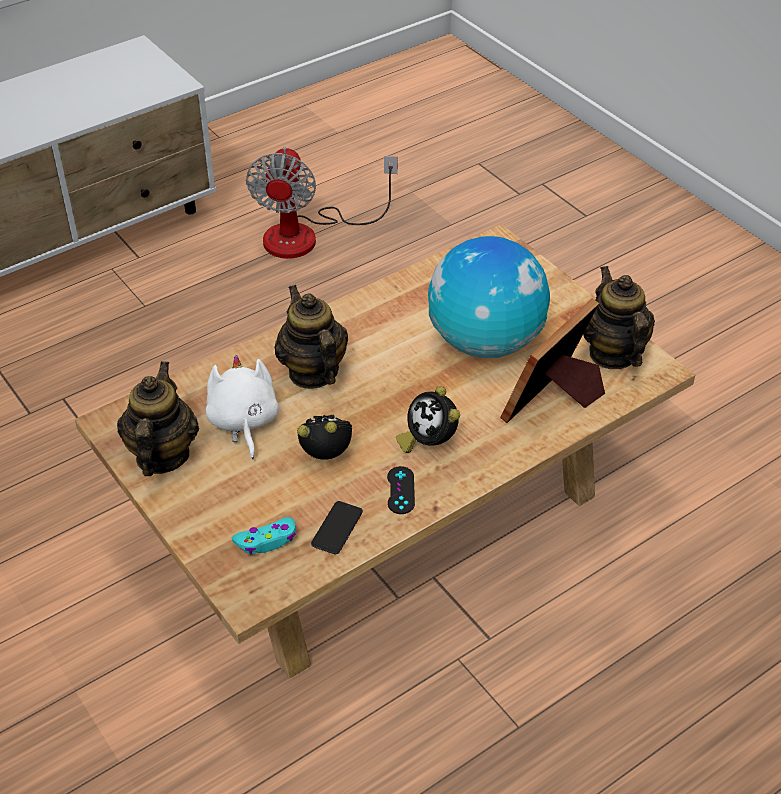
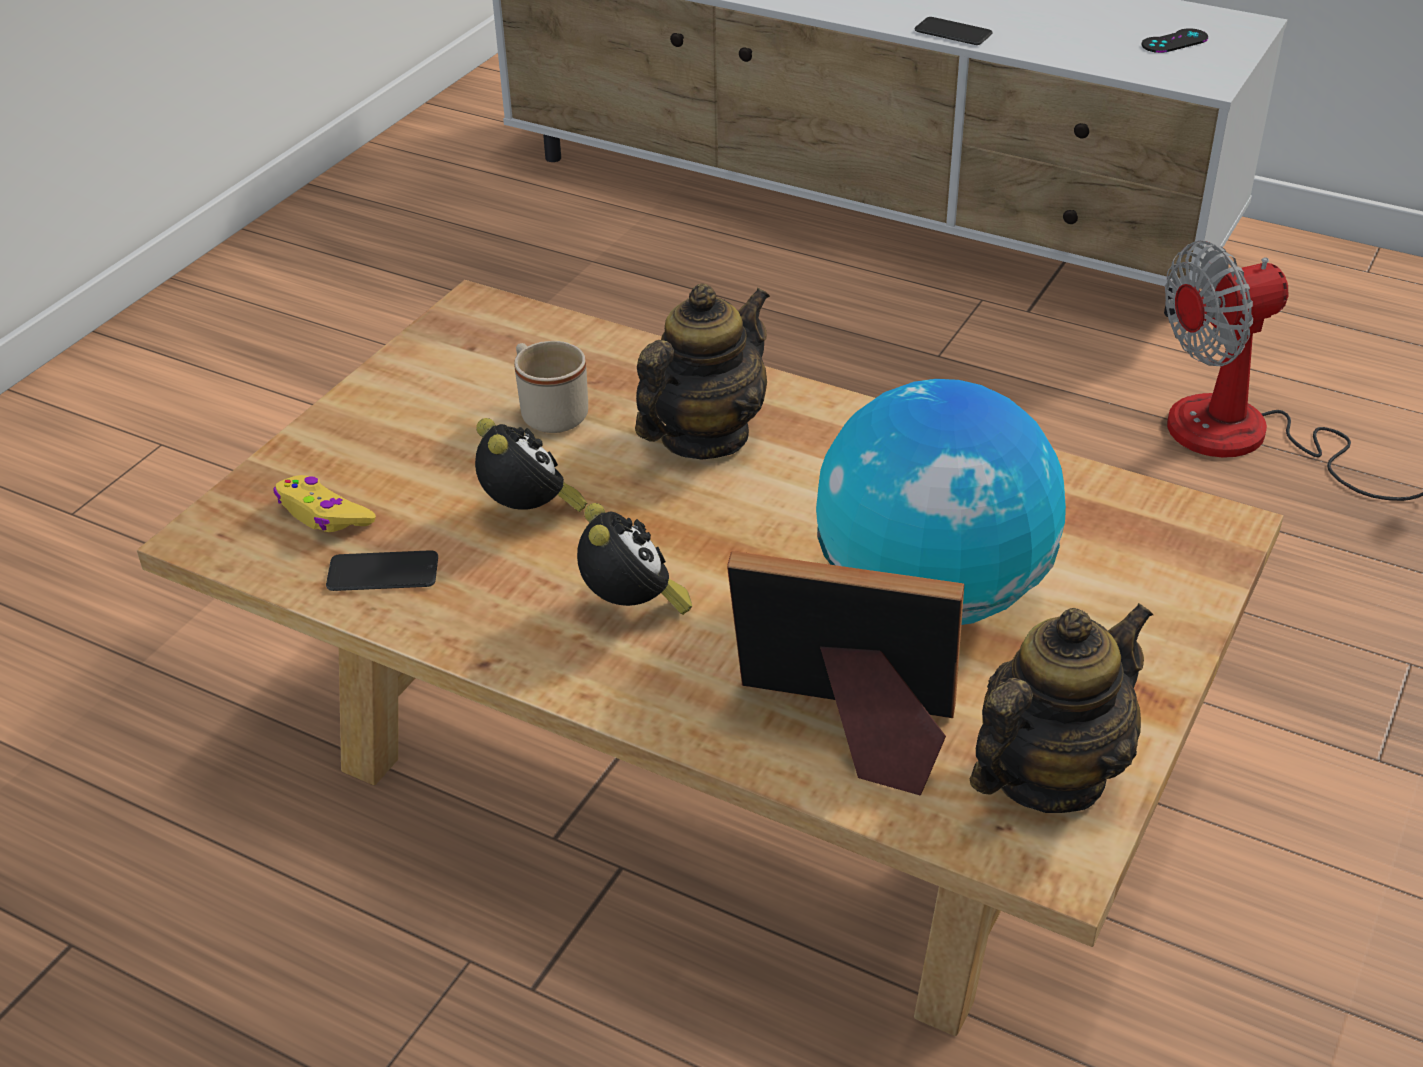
camera: 65 degrees right, 5 degrees down
teapot [117,361,199,476] -> none
white plush toy [205,355,279,459] -> beige mug [514,341,588,433]
turquoise game controller [232,517,296,555] -> yellow game controller [273,475,376,532]
black game controller [387,466,415,514] -> black game controller moved to [1142,28,1208,53]
alarm clock [396,386,460,453] -> alarm clock turned 135 degrees clockwise [577,503,692,615]
none -> phone [915,17,992,45]

